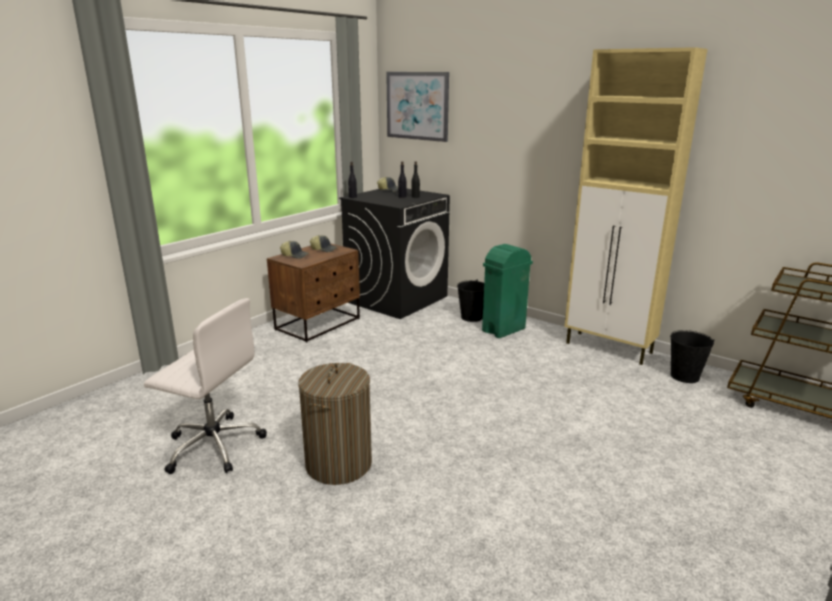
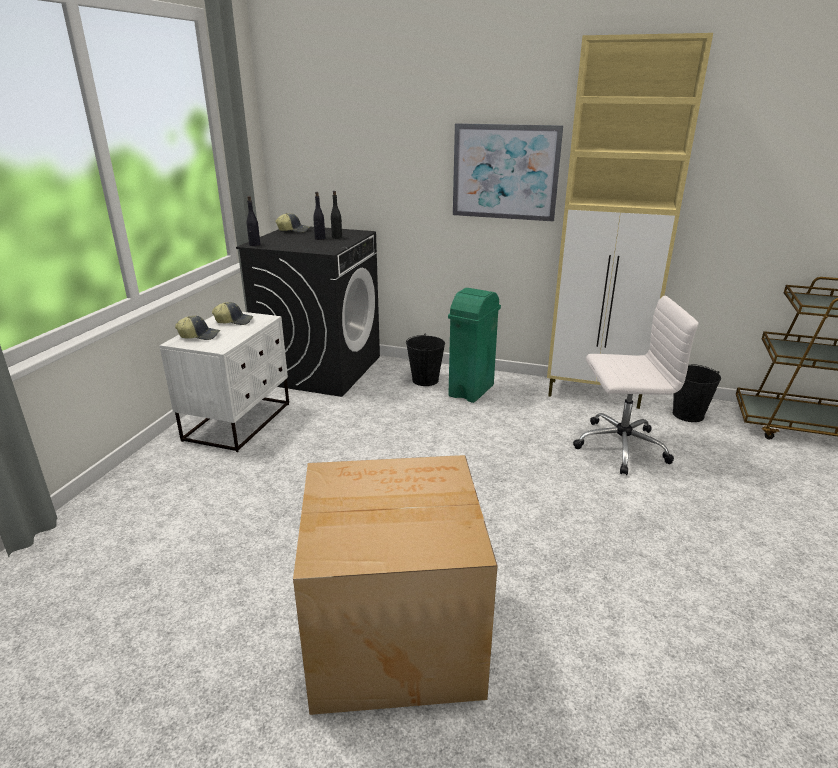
camera: 20 degrees left, 5 degrees up
white office chair [144,298,267,474] -> white office chair moved to [573,296,698,475]
brown nightstand [267,243,360,342] -> white nightstand [159,312,289,452]
laundry basket [298,363,372,485] -> cardboard box [293,455,497,715]
picture [386,72,449,142] -> picture moved to [453,123,563,222]

